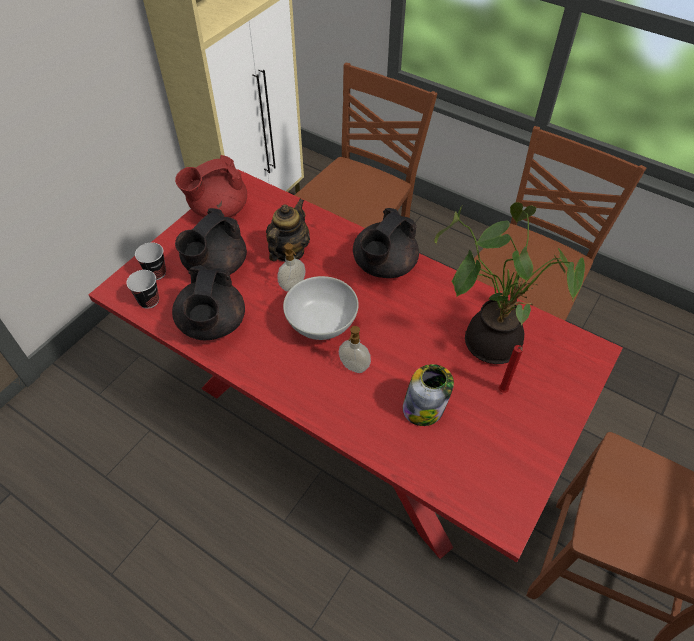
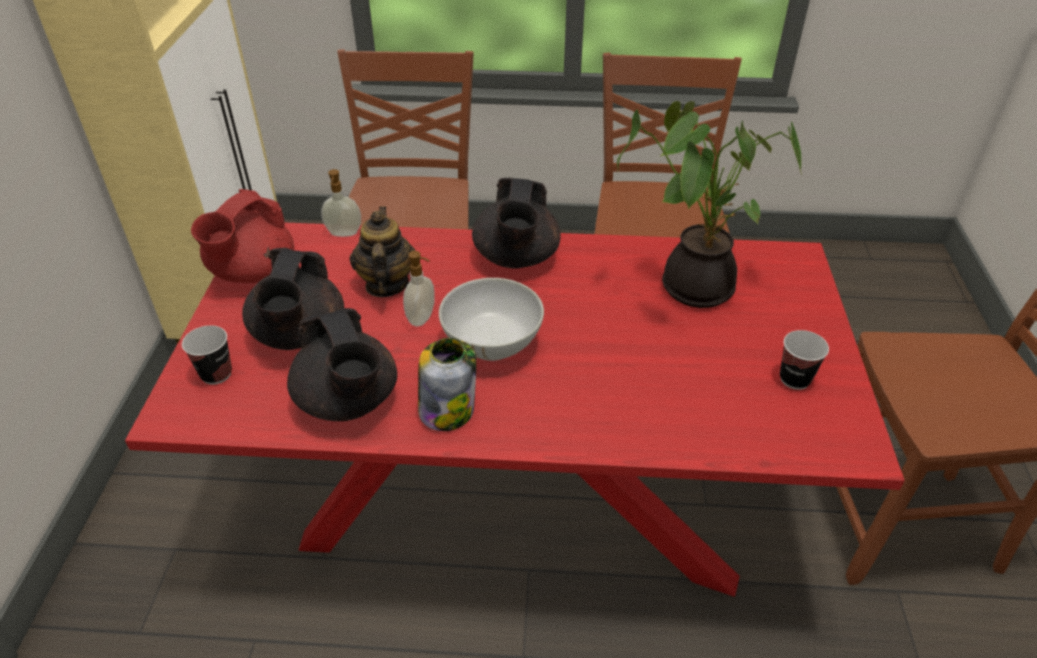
camera: 30 degrees left, 10 degrees down
cup [127,270,159,309] -> cup moved to [780,330,829,390]
soap dispenser [339,326,371,373] -> soap dispenser moved to [321,169,361,237]
jar [403,364,454,426] -> jar moved to [418,338,476,431]
red candle [499,345,523,393] -> none

